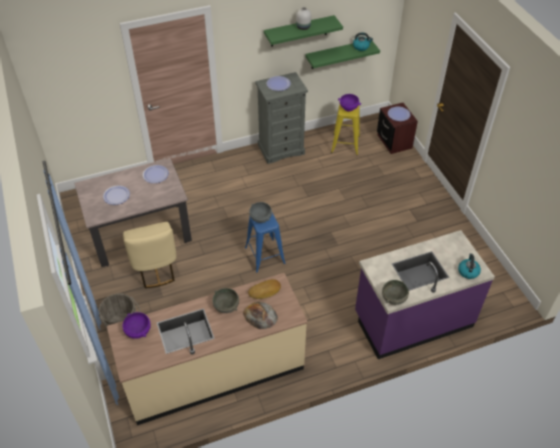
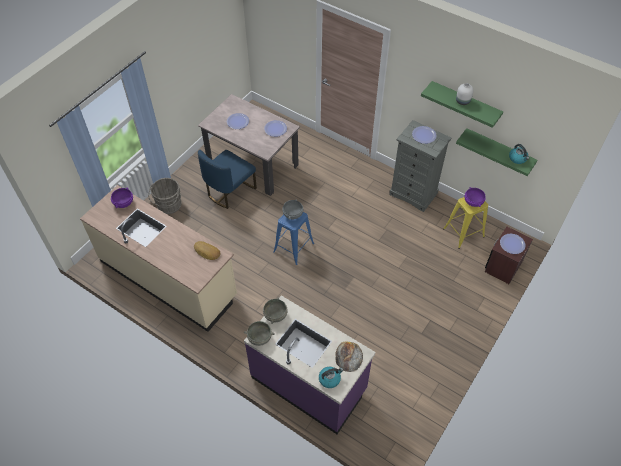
camera: 55 degrees right, 5 degrees up
beige chair [123,222,176,288] -> blue chair [198,150,257,209]
grey bowl [212,288,239,313] -> grey bowl moved to [263,297,288,324]
bread [243,302,278,329] -> bread moved to [335,341,363,372]

